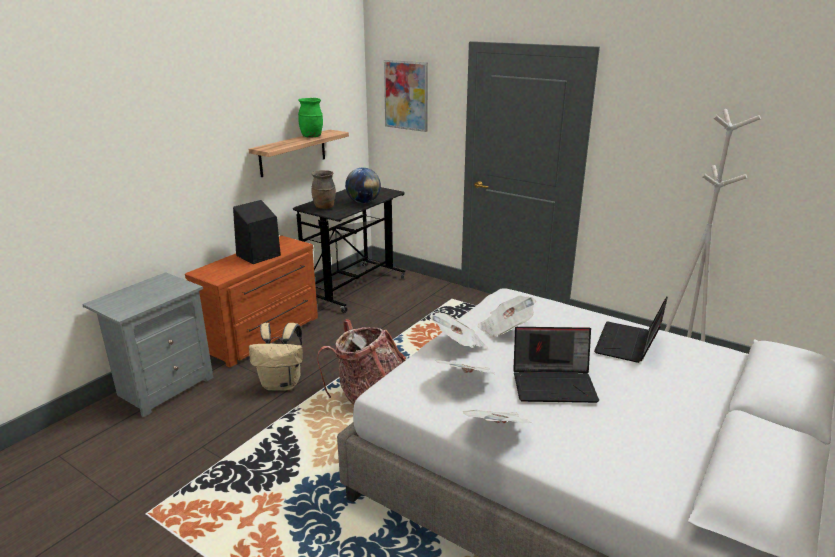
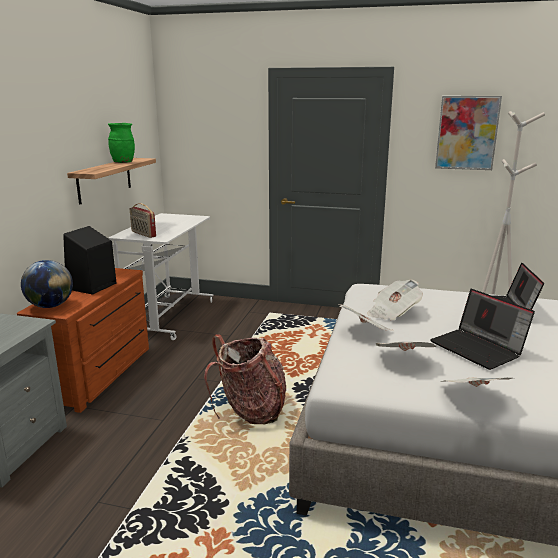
camera: 20 degrees left, 5 degrees down
beige backpack [249,323,303,391] -> none
black desk [293,187,405,313] -> white desk [109,213,214,340]
brown vase [311,170,336,209] -> radio [130,203,156,238]
globe [345,168,381,203] -> globe moved to [21,260,73,308]
picture [384,60,428,132] -> picture moved to [435,96,502,170]
laptop [513,327,599,403] -> laptop turned 75 degrees clockwise [430,289,535,370]

